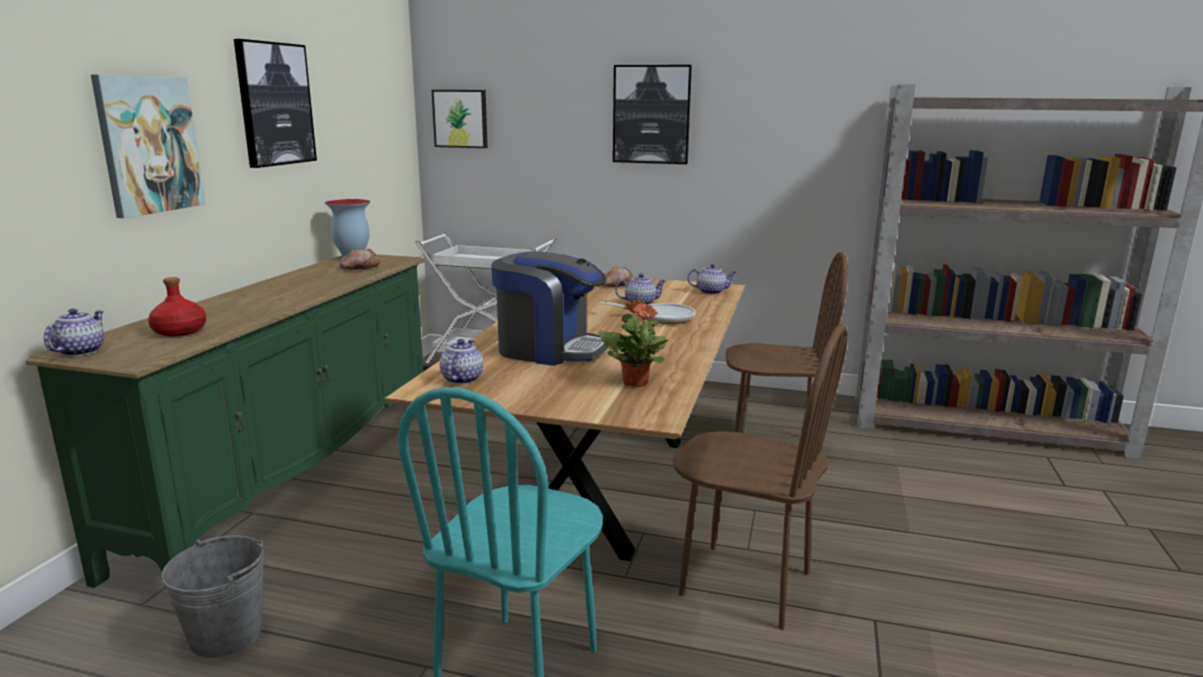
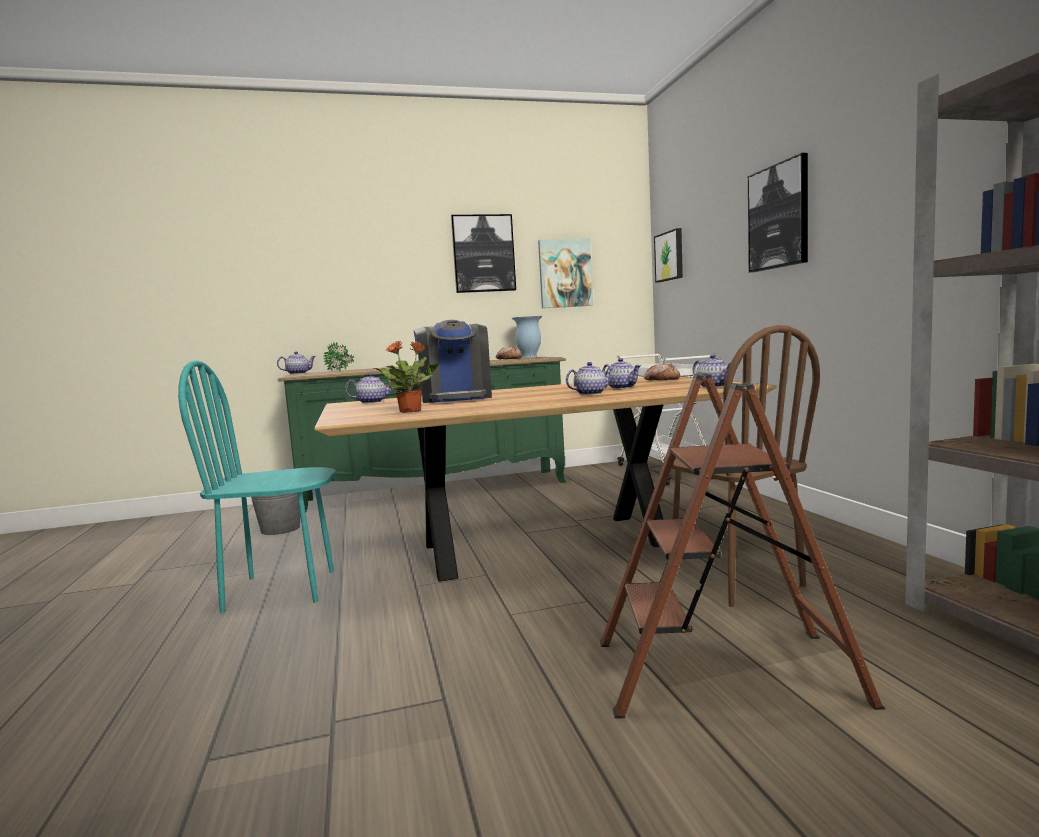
camera: 60 degrees right, 10 degrees down
picture [91,74,205,218] -> picture moved to [538,239,593,308]
red bottle [148,277,206,337] -> potted plant [323,342,354,372]
frying pan [600,302,696,324] -> teapot [566,362,612,395]
brown chair [672,324,848,630] -> none
none -> brown step ladder [600,373,885,719]

